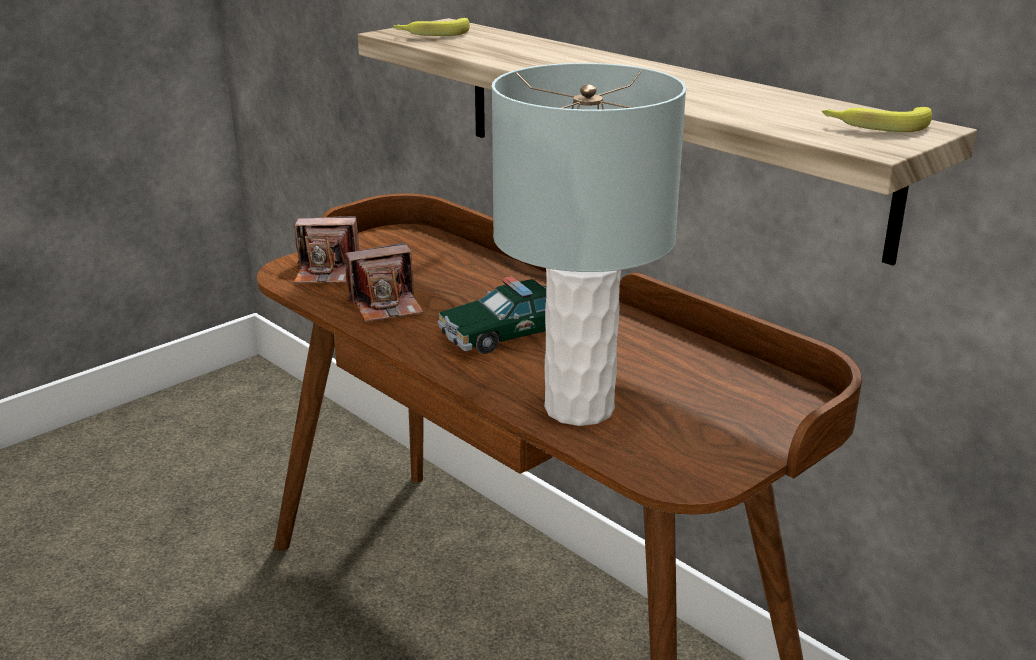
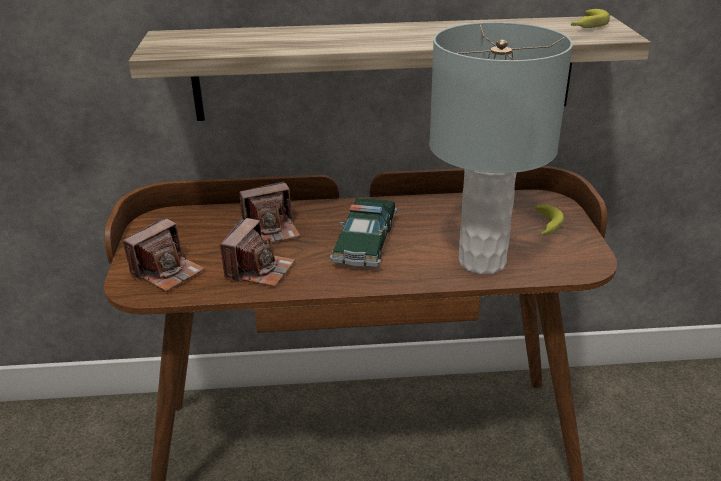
camera: 50 degrees left, 5 degrees up
banana [393,18,470,36] -> banana moved to [534,204,564,236]
none -> camera [239,182,300,244]

